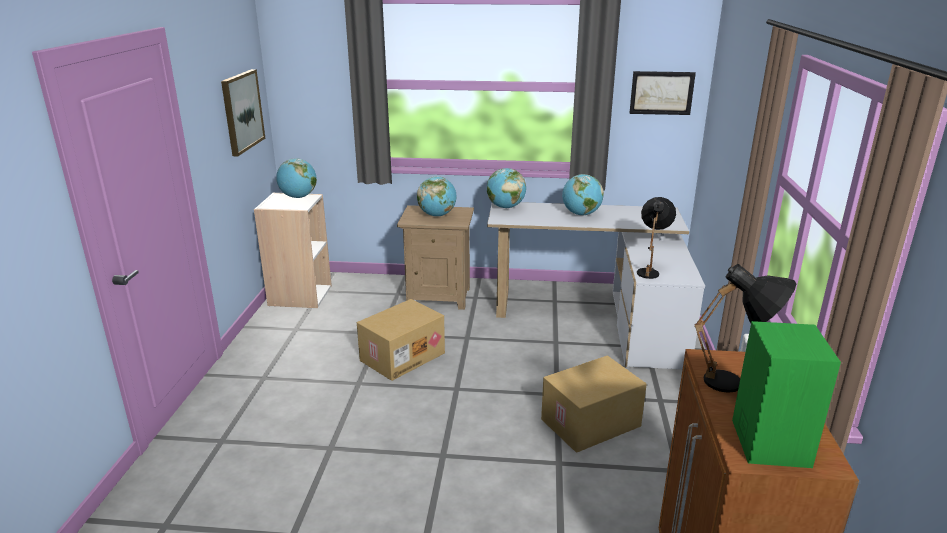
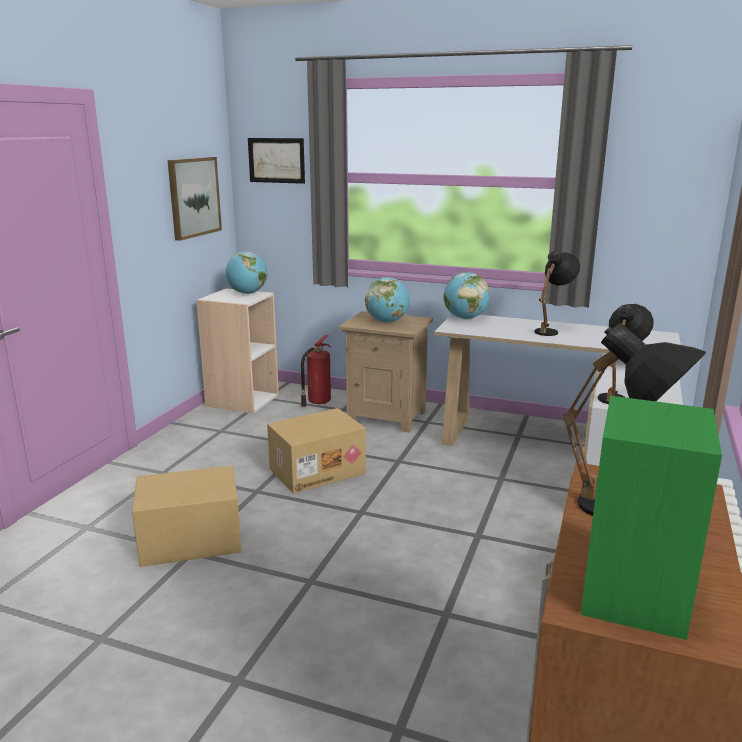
camera: 15 degrees right, 5 degrees down
cardboard box [541,355,647,453] -> cardboard box moved to [132,466,242,567]
globe [562,174,604,216] -> black table lamp [534,251,580,336]
picture [629,71,696,115] -> picture moved to [248,138,305,184]
none -> fire extinguisher [301,335,331,407]

